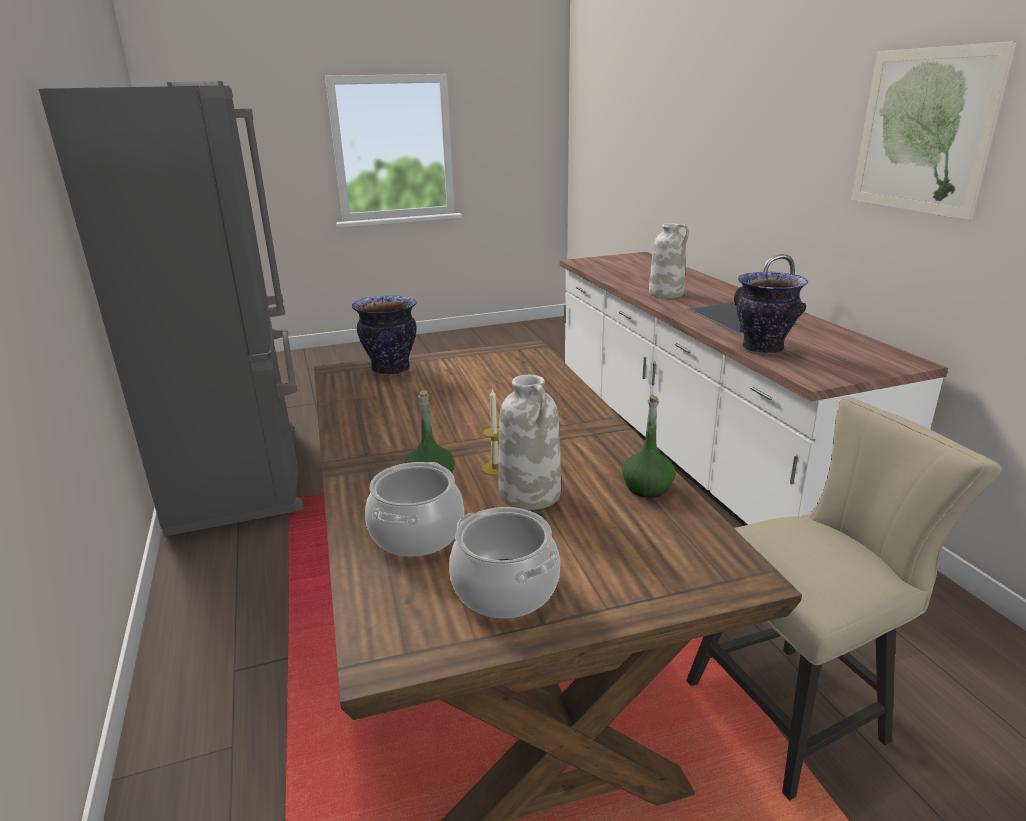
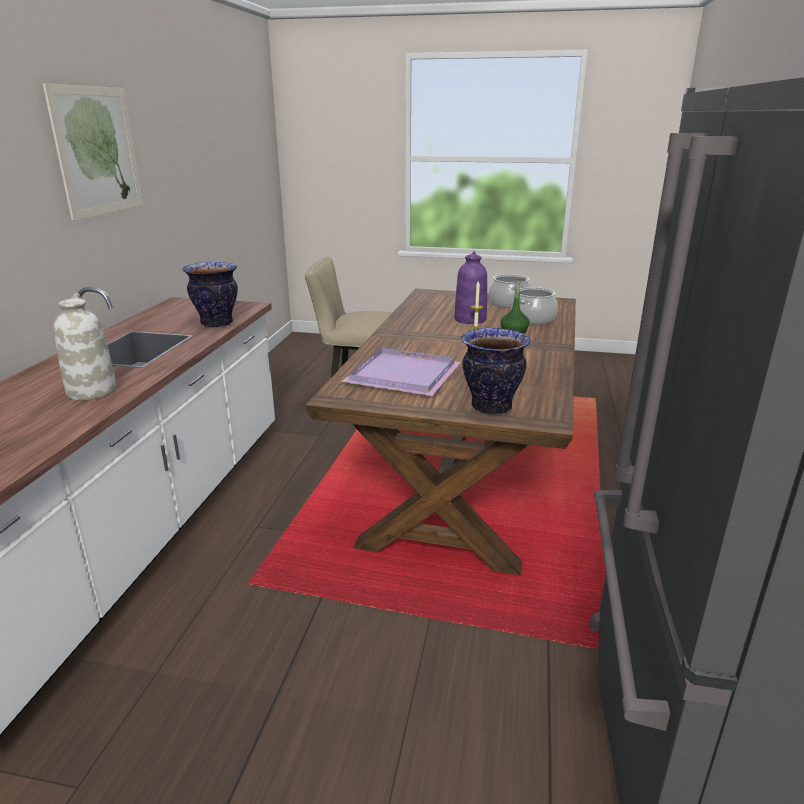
camera: 150 degrees left, 0 degrees up
white vase [498,375,561,510] -> purple vase [455,251,487,324]
green bottle [622,395,675,498] -> none
none -> purple tray [341,348,461,396]

